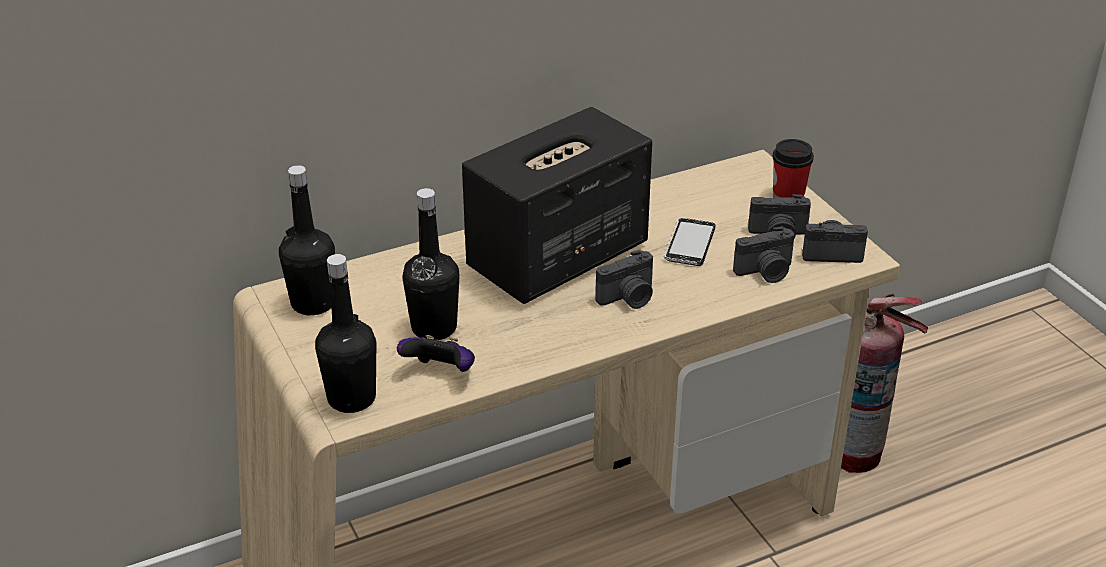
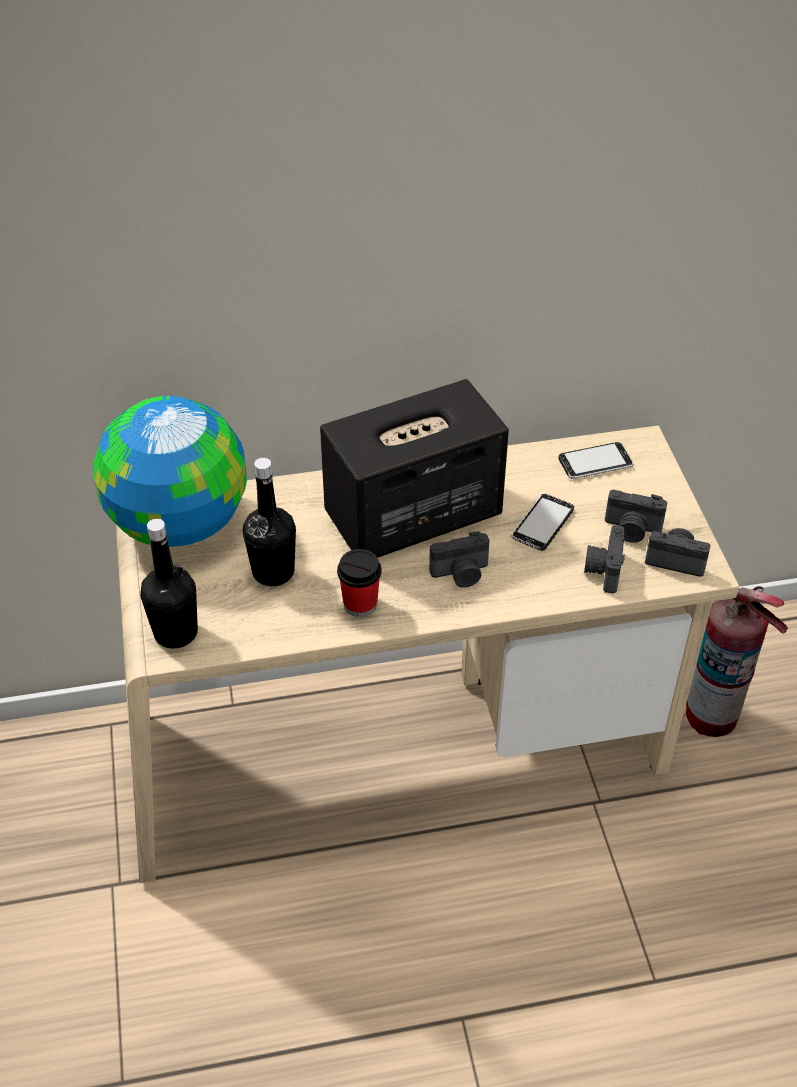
camera: 15 degrees right, 10 degrees up
black bottle [279,165,335,315] -> globe [93,396,247,547]
game controller [397,335,475,372] -> none
camera [733,226,795,283] -> camera turned 105 degrees clockwise [584,525,625,593]
cup [772,139,814,198] -> cup moved to [337,549,382,617]
none -> phone [559,442,633,479]

